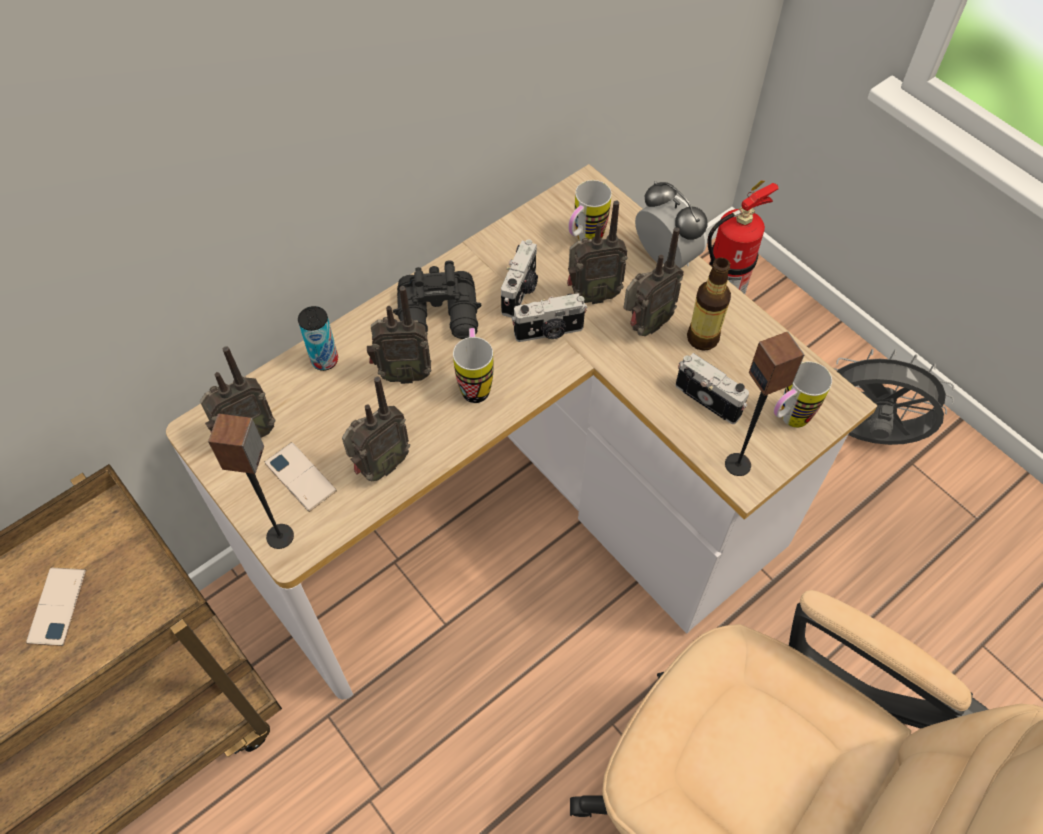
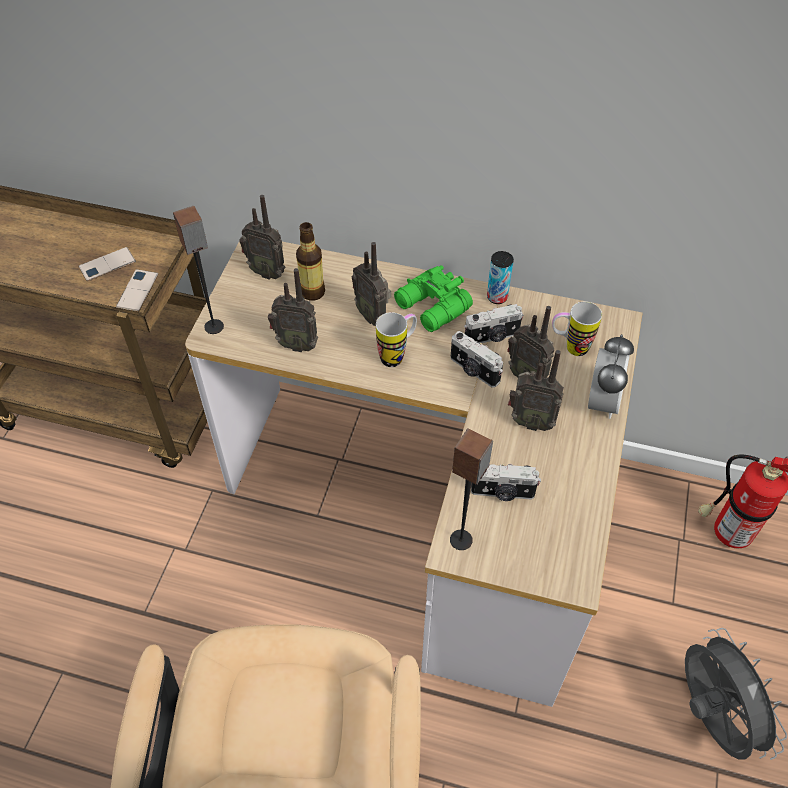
camera: 55 degrees right, 5 degrees down
phone [265,442,337,512] -> phone moved to [116,269,158,312]
can [298,306,338,371] -> can moved to [487,251,514,304]
black binoculars [393,260,481,339] -> green binoculars [394,265,473,332]
camera [675,353,749,424] -> camera turned 90 degrees clockwise [471,464,541,501]
bottle [687,258,731,351] -> bottle moved to [296,222,325,301]
mug [774,361,832,428] -> none

